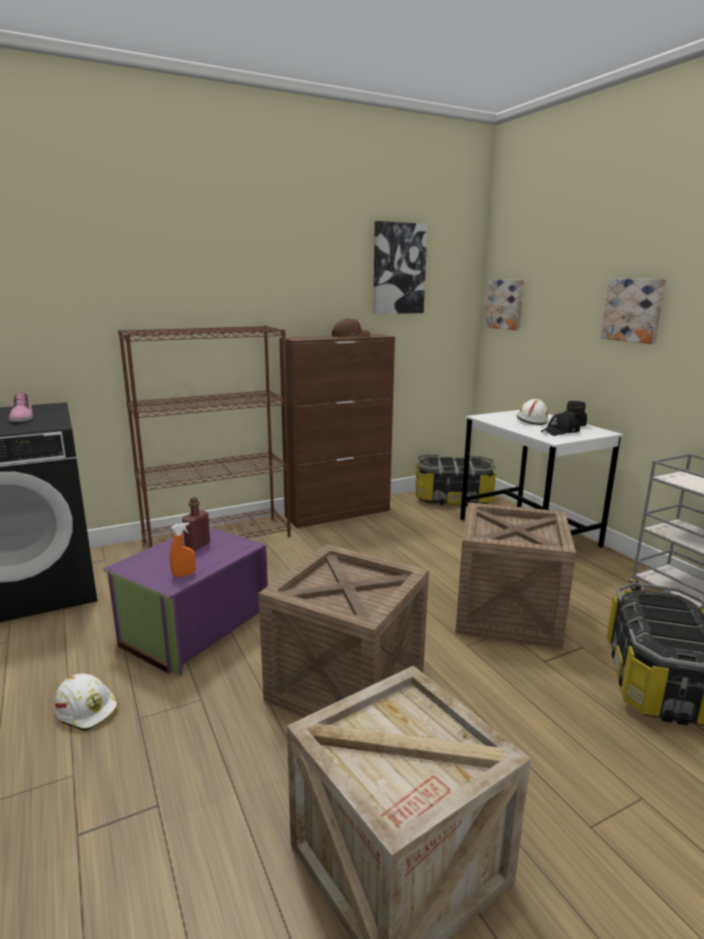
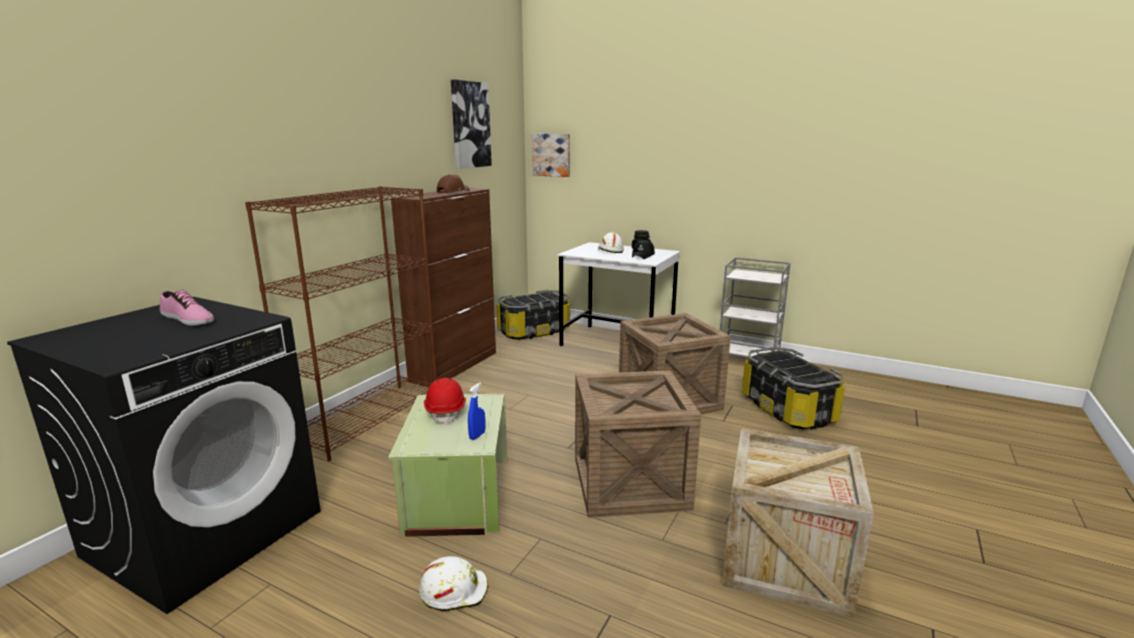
camera: 35 degrees left, 0 degrees up
purple storage box [103,527,268,676] -> green storage box [388,394,507,537]
orange spray bottle [170,522,196,577] -> blue spray bottle [468,383,485,440]
red bottle [182,497,210,551] -> red hard hat [424,378,466,425]
picture [601,279,666,344] -> none

